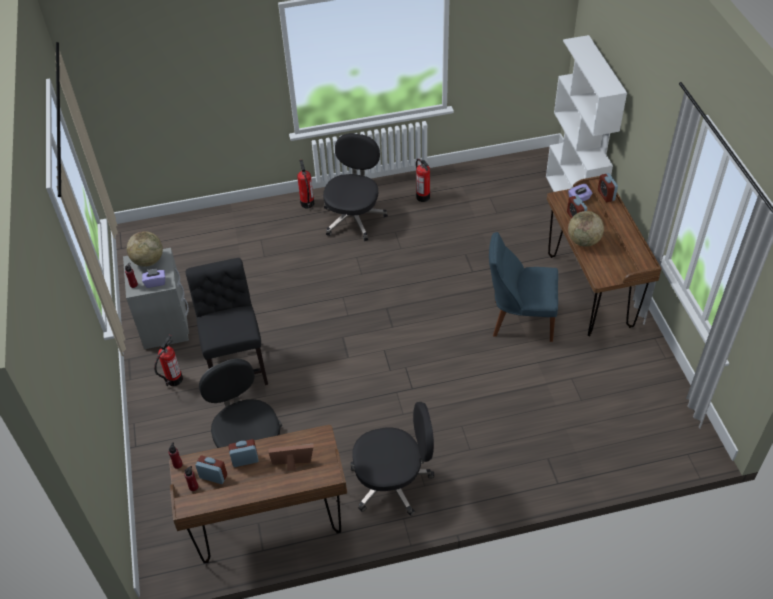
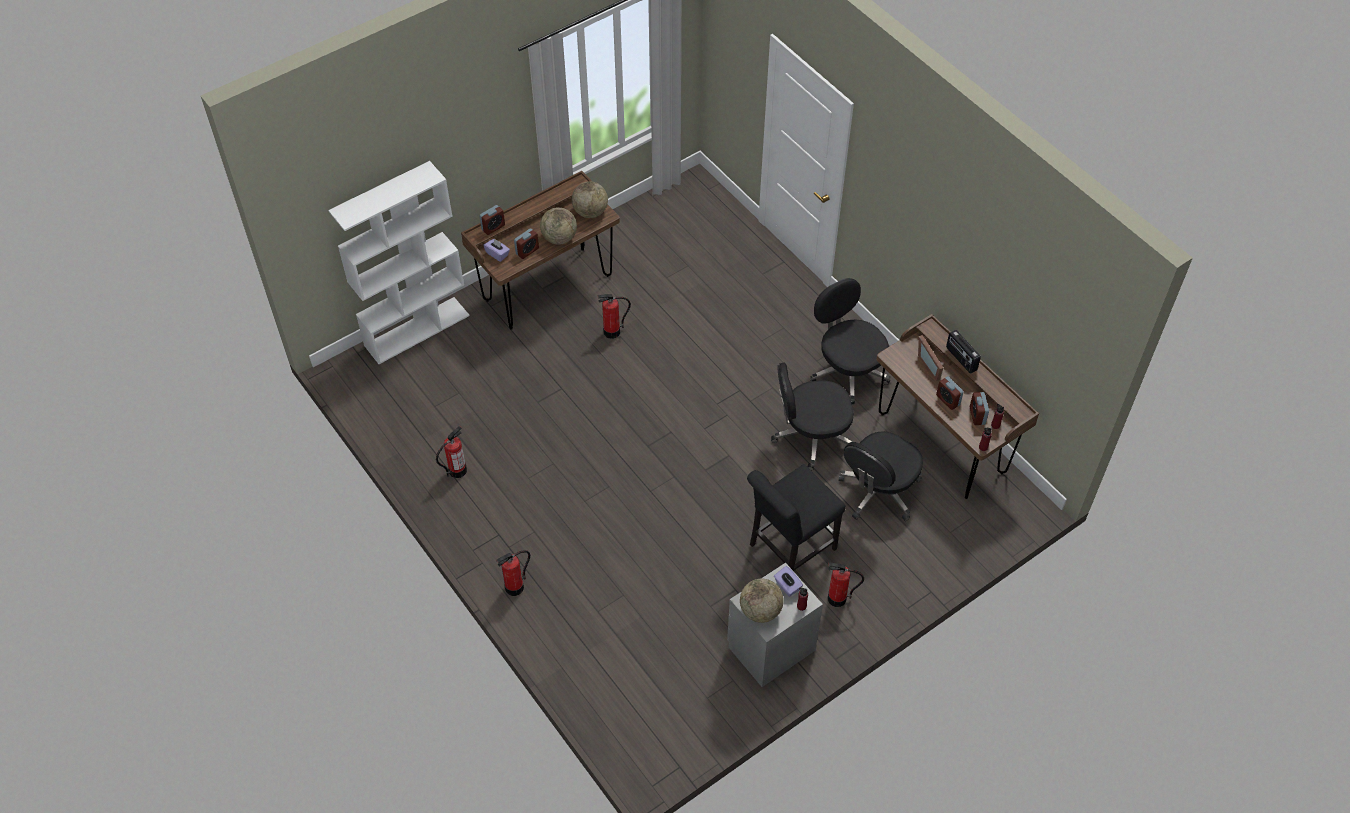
camera: 115 degrees left, 5 degrees up
black office chair [323,133,388,241] -> black office chair moved to [771,363,854,471]
blue chair [489,232,558,342] -> fire extinguisher [597,294,631,339]
none -> globe [572,181,608,218]
none -> radio [946,330,981,374]

